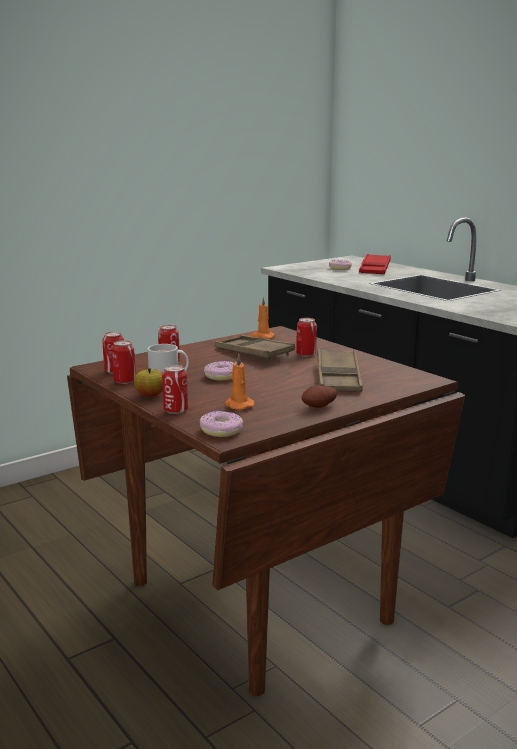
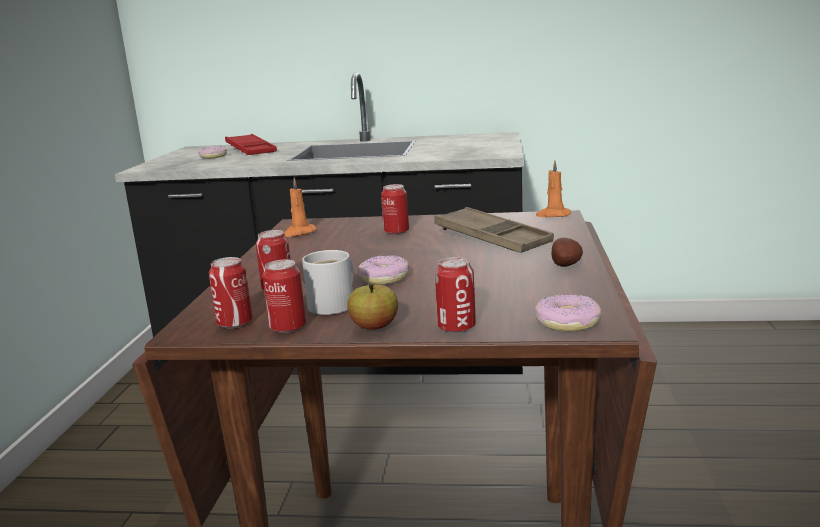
camera: 45 degrees left, 0 degrees up
brown tray [215,335,295,360] -> none
orange candle [225,353,255,410] -> orange candle moved to [536,160,571,217]

